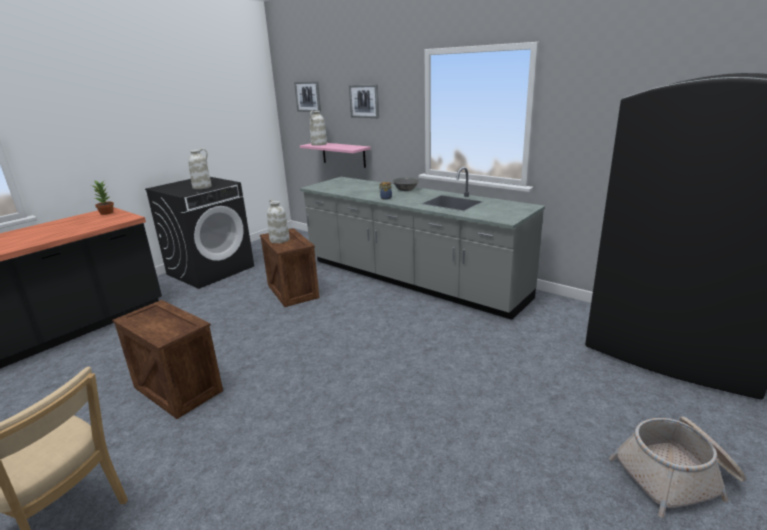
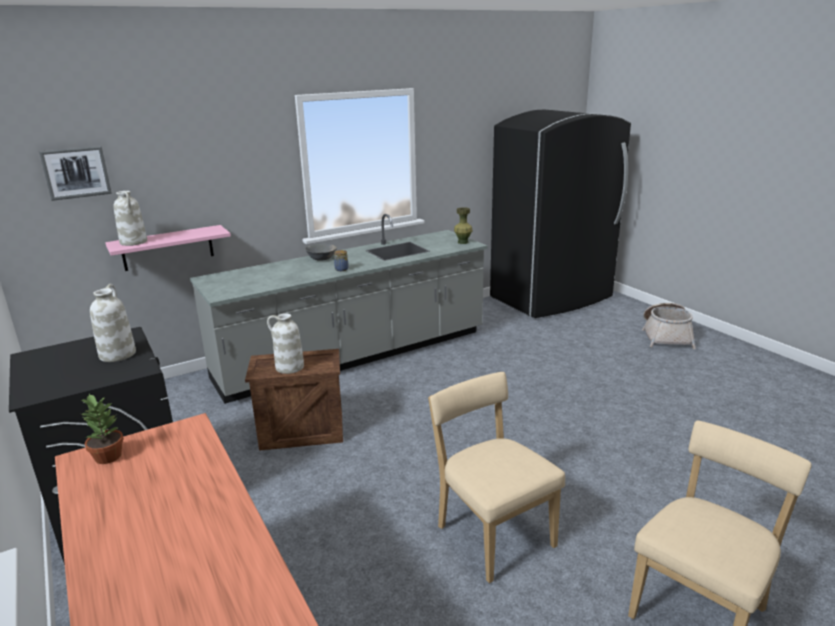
camera: 70 degrees left, 0 degrees up
crate [112,300,223,419] -> beige chair [428,372,565,583]
picture [349,85,379,118] -> none
none -> green vase [454,207,472,244]

